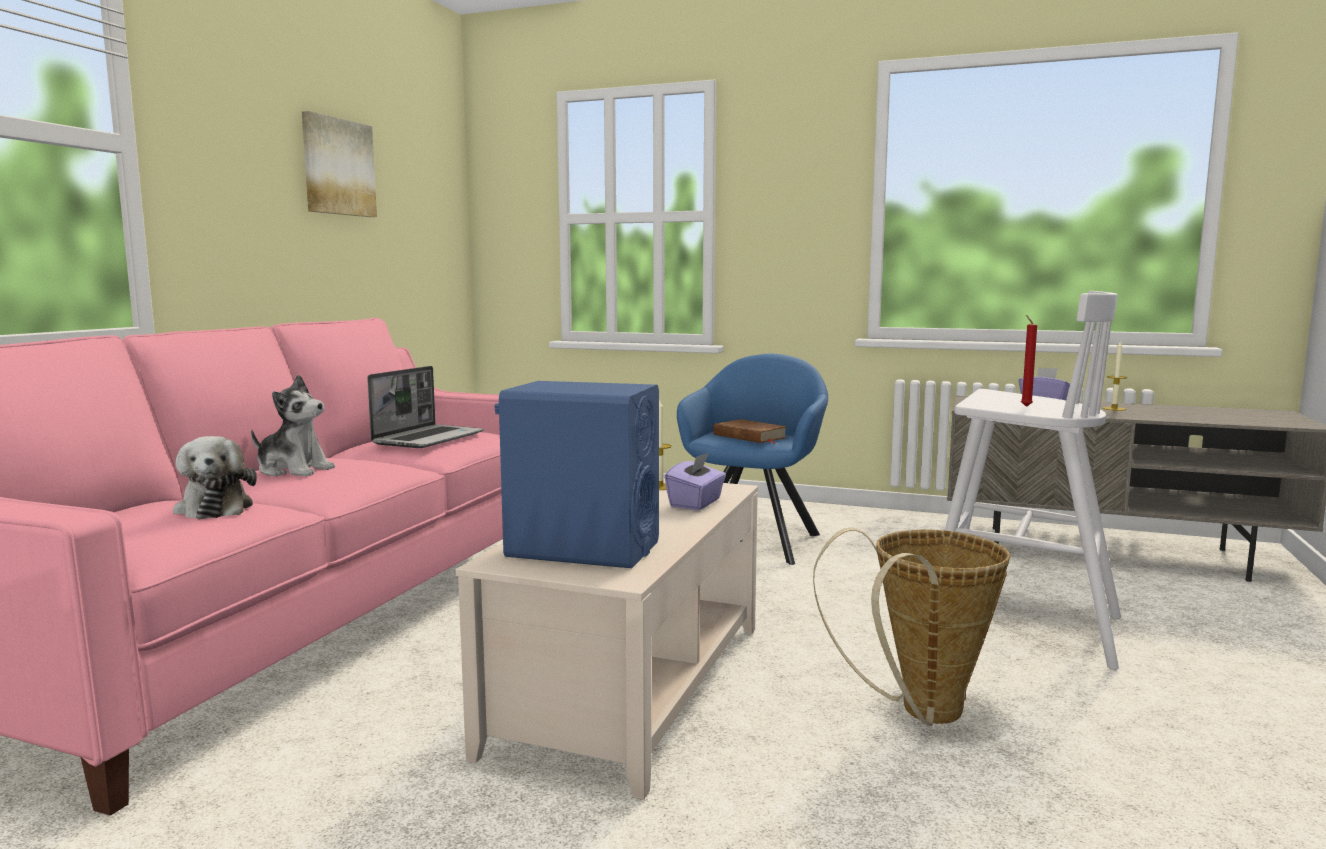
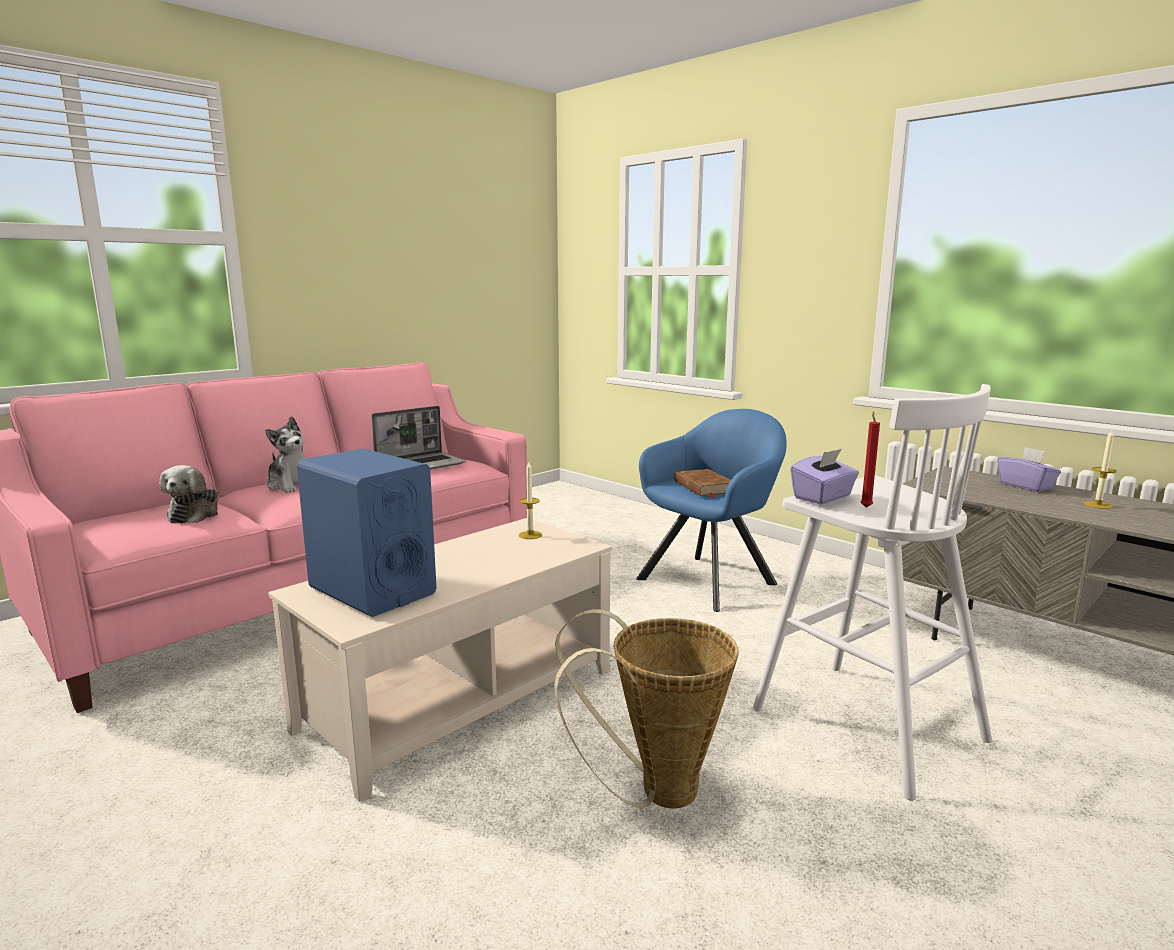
camera: 25 degrees right, 5 degrees up
picture [302,111,377,217] -> none
purple tissue box [665,452,726,510] -> purple tissue box moved to [790,449,859,504]

